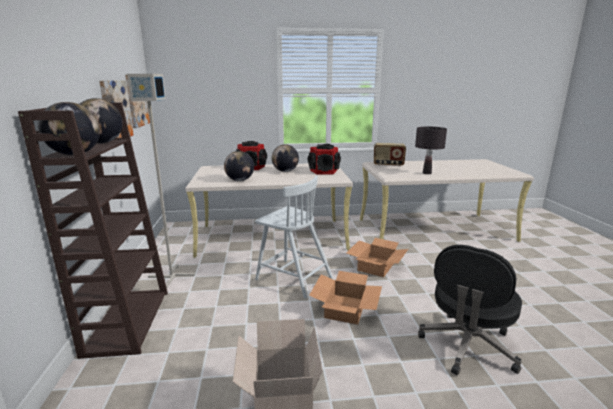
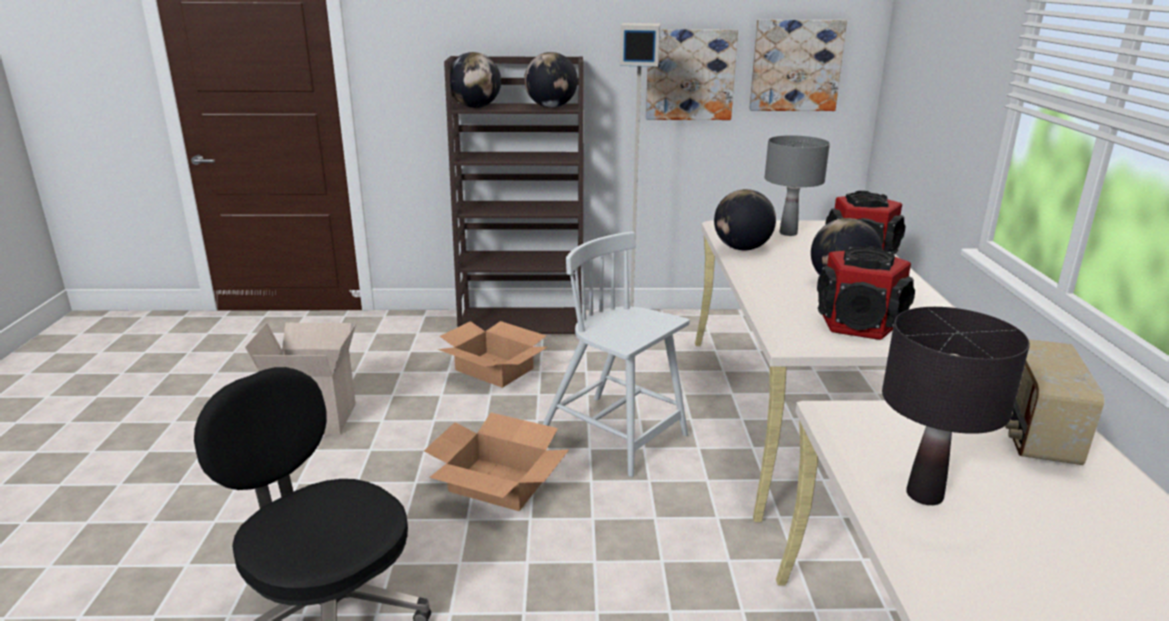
camera: 95 degrees right, 5 degrees up
white chair [255,175,332,299] -> white chair turned 90 degrees clockwise [542,232,690,477]
cardboard box [346,238,408,277] -> cardboard box moved to [438,321,548,388]
none -> grey table lamp [765,135,830,236]

